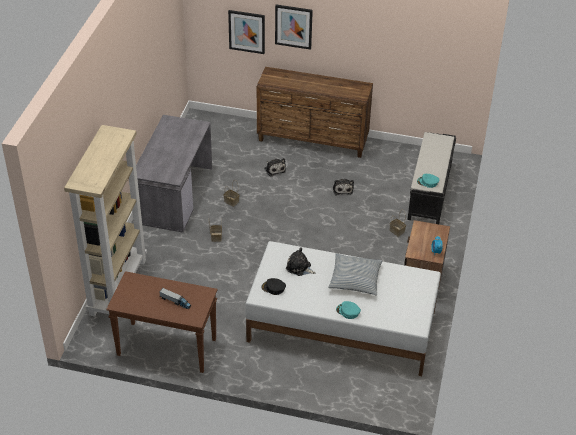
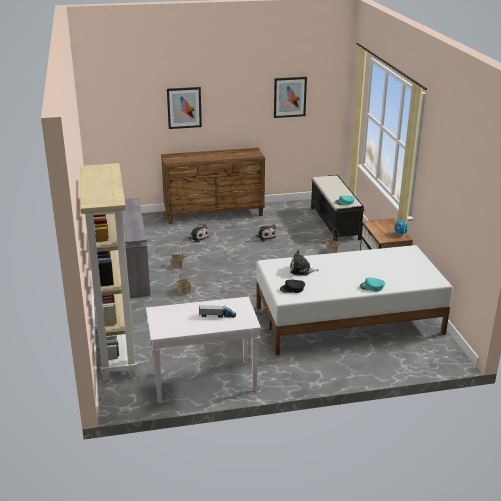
camera: 25 degrees left, 15 degrees down
brown console table [106,271,218,373] -> white console table [146,297,261,404]
picture [228,10,265,54] -> picture moved to [274,77,307,118]
pillow [328,253,382,295] -> none

